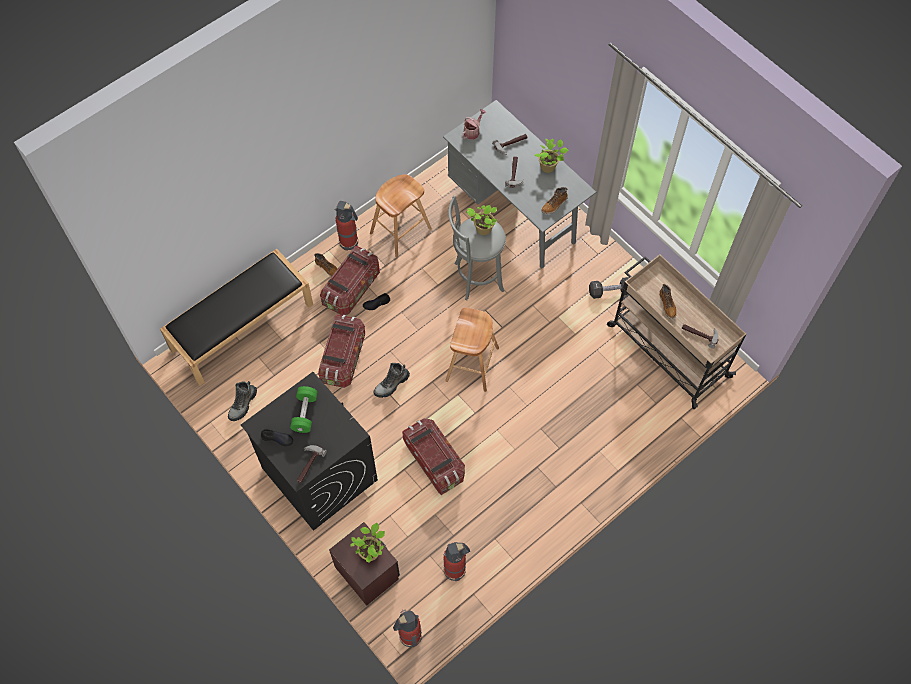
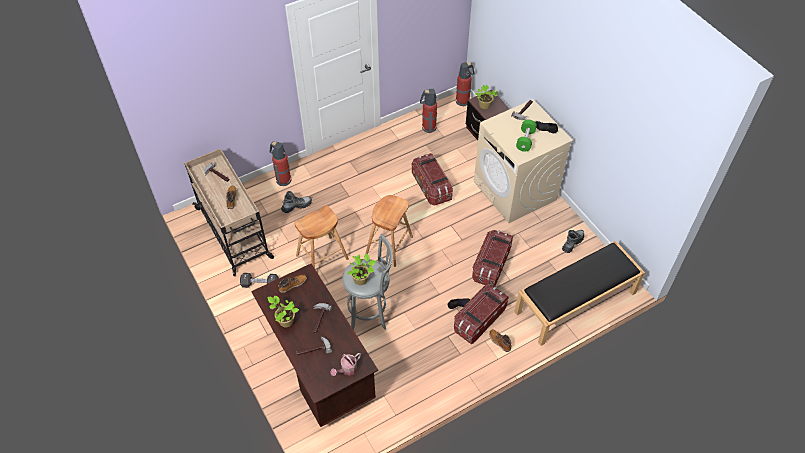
camera: 170 degrees left, 10 degrees down
black washing machine [241,372,378,531] -> beige washing machine [474,99,573,223]
fire extinguisher [335,200,358,250] -> fire extinguisher moved to [270,141,291,186]
brown stool [370,174,432,257] -> brown stool moved to [294,205,349,268]
boot [373,363,410,398] -> boot moved to [281,191,312,213]
grey desk [443,100,596,268] -> brown desk [251,263,378,427]

